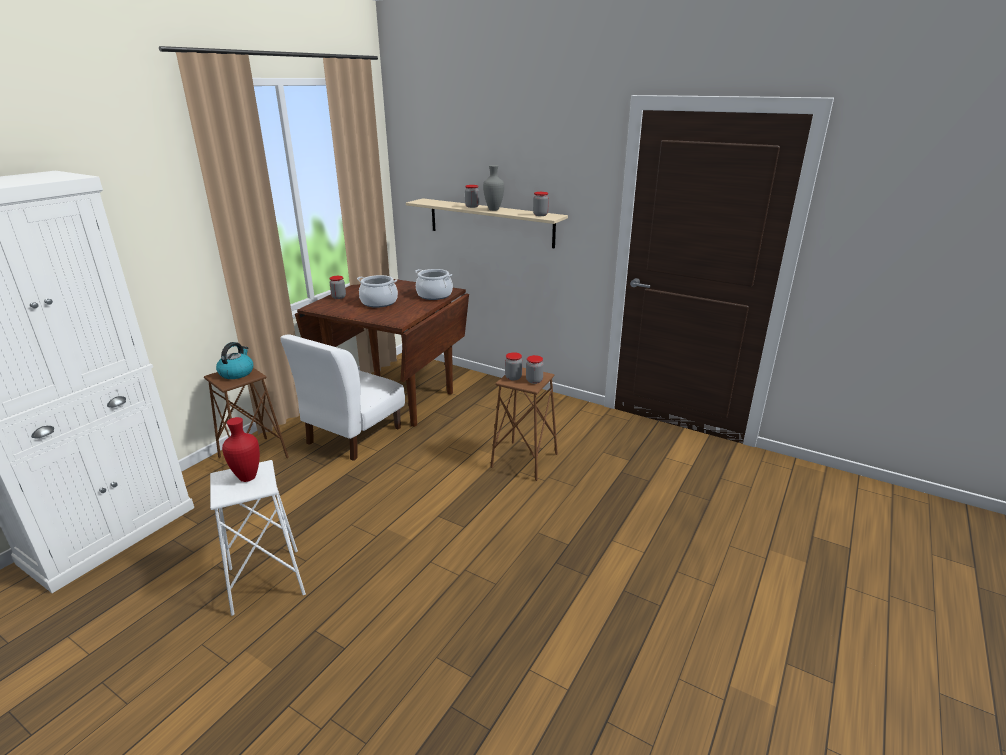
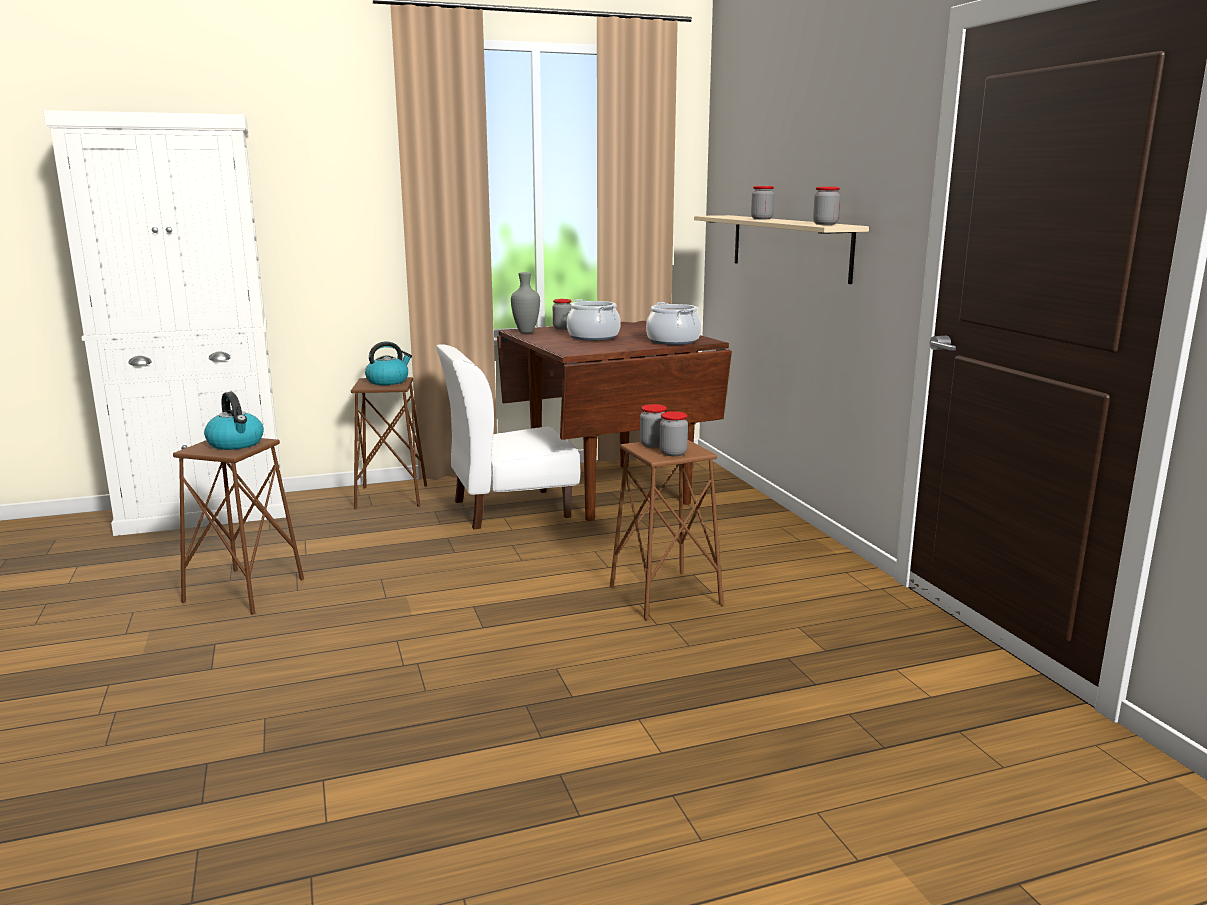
camera: 40 degrees right, 10 degrees down
white stool [210,460,306,616] -> brown stool [173,438,304,614]
red vase [222,417,260,482] -> kettle [204,392,264,450]
grey vase [483,165,504,211] -> grey vase moved to [511,272,540,333]

